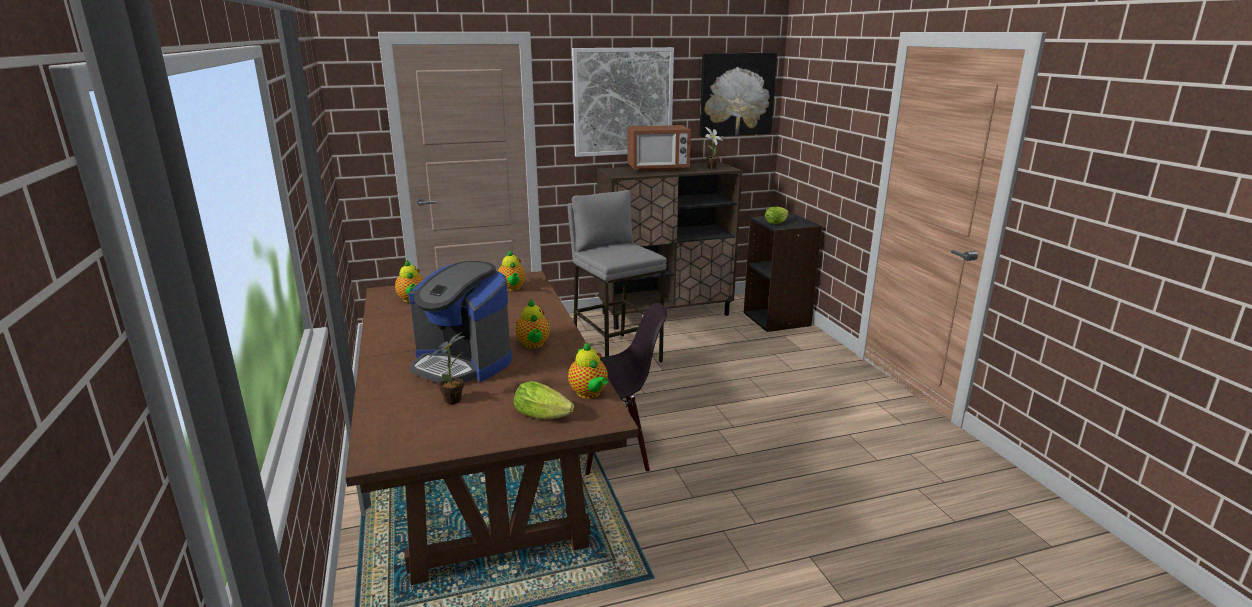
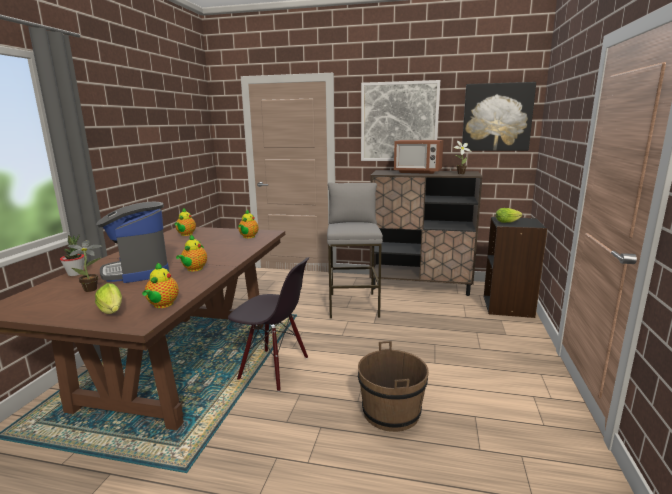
camera: 30 degrees right, 5 degrees down
none -> potted plant [60,235,84,276]
none -> brown bucket [358,341,429,432]

